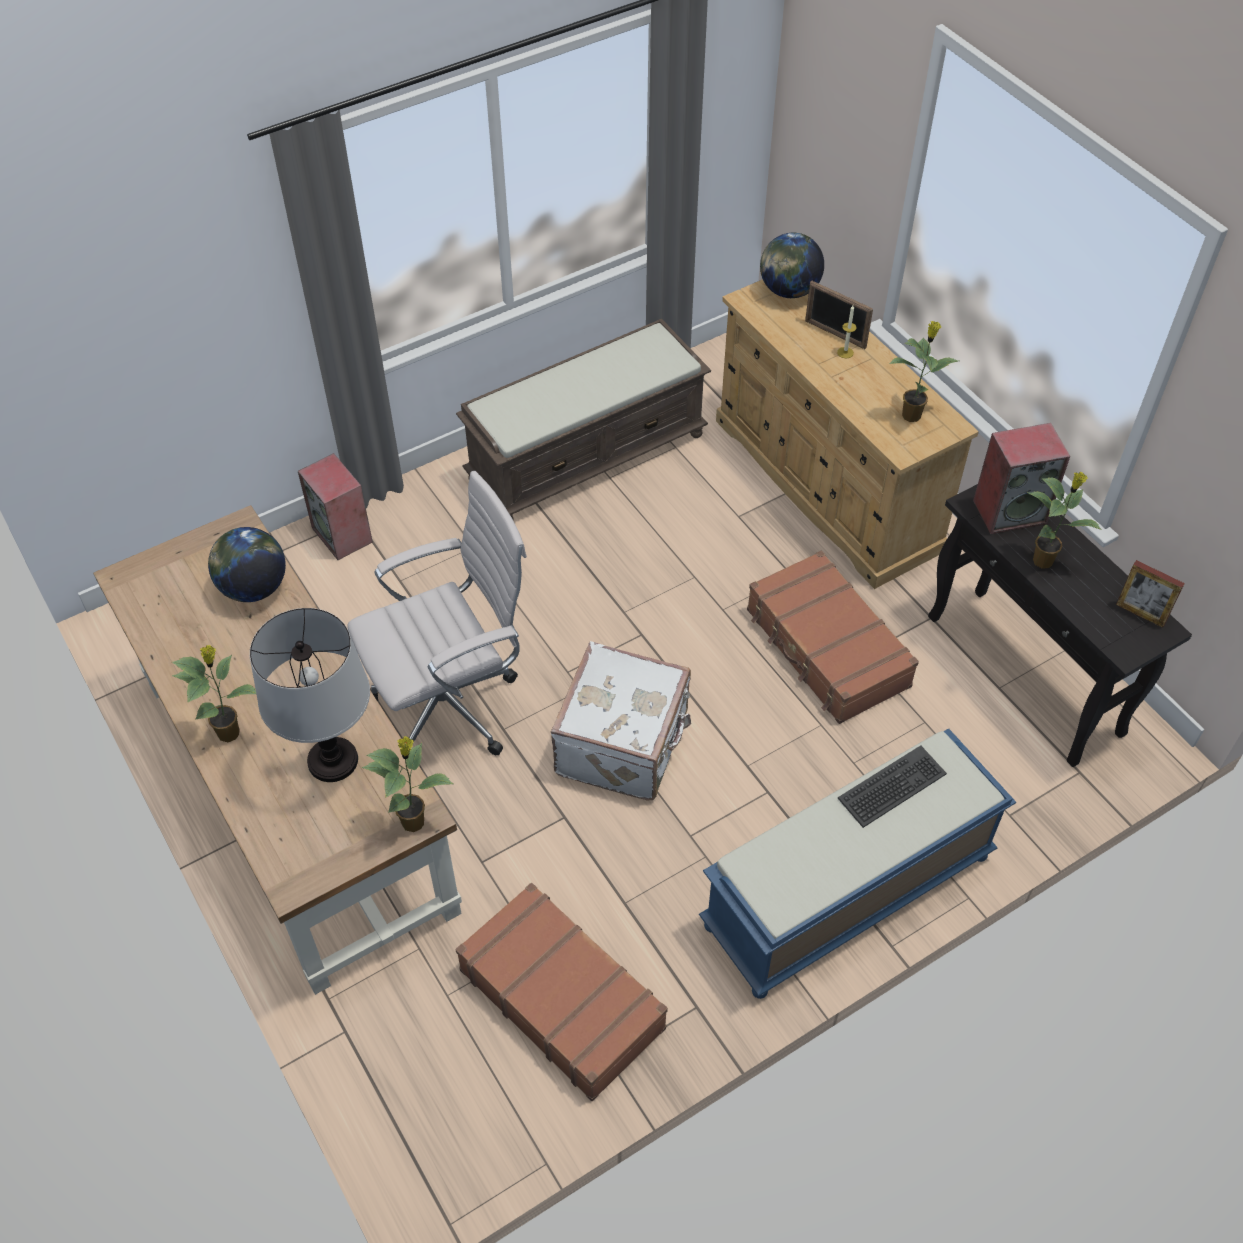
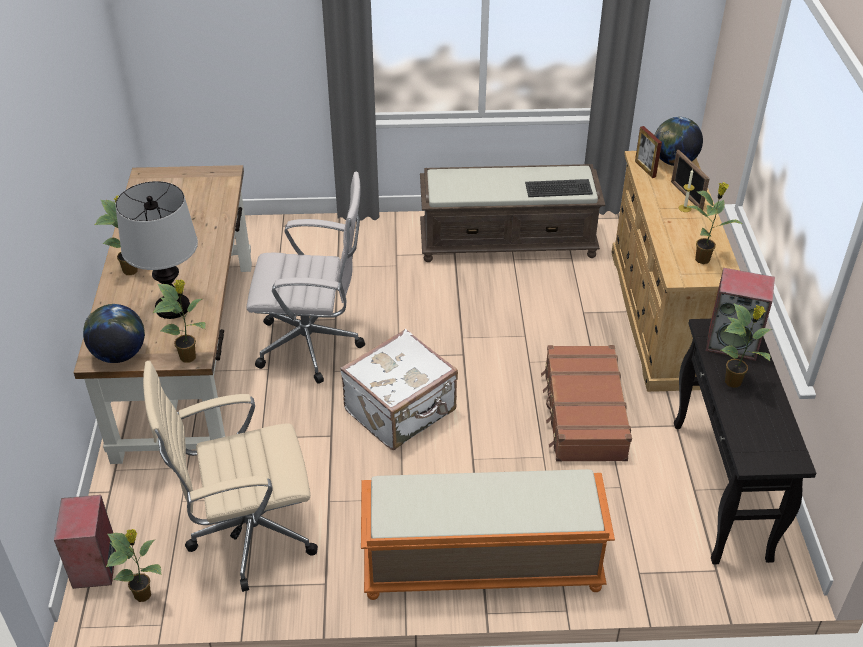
camera: 30 degrees right, 10 degrees down
globe [208,527,286,602] -> globe moved to [83,304,145,363]
speaker [298,453,373,560] -> speaker moved to [54,495,116,589]
brown suitcase [455,883,668,1101] -> beige office chair [143,361,318,592]
blue bench [699,728,1016,999] -> orange bench [361,469,615,600]
keyboard [838,745,947,828] -> keyboard moved to [525,179,593,197]
picture frame [1116,560,1185,628] -> picture frame moved to [635,126,662,178]
none -> potted plant [106,529,162,602]

